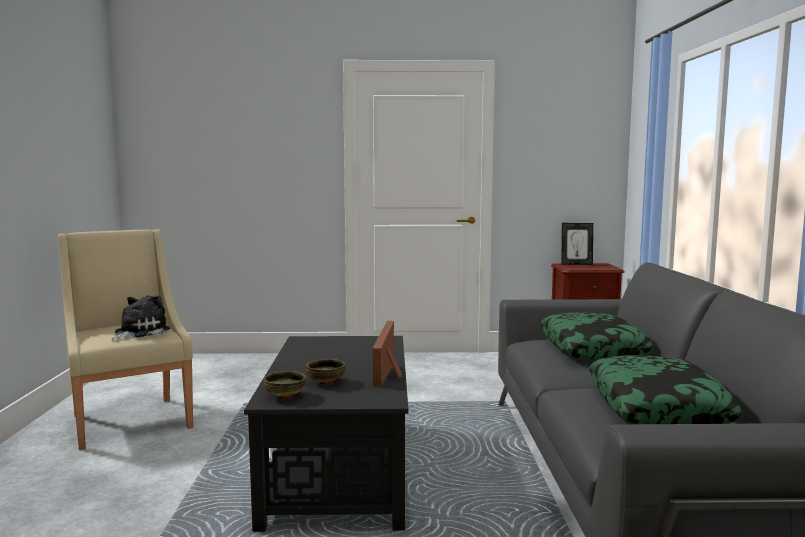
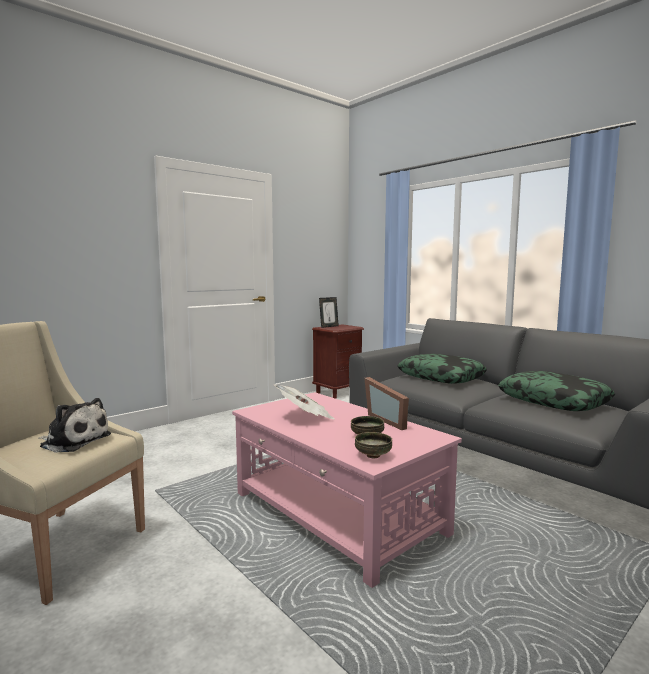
camera: 40 degrees left, 0 degrees up
plush toy [111,295,170,341] -> plush toy turned 120 degrees clockwise [38,398,111,453]
black coffee table [244,336,408,532] -> pink coffee table [232,392,462,588]
none -> newspaper [274,384,336,420]

